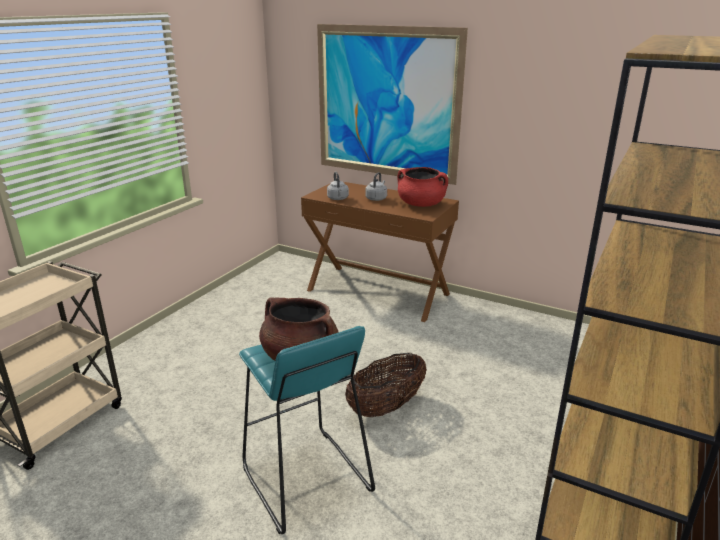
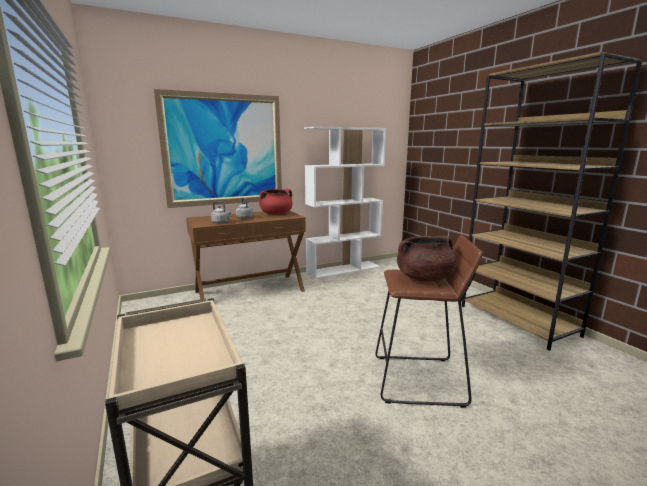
camera: 55 degrees left, 10 degrees down
turquoise stool [239,326,375,534] -> brown stool [375,235,483,408]
basket [345,353,427,417] -> none
none -> white bookcase [304,126,386,279]

